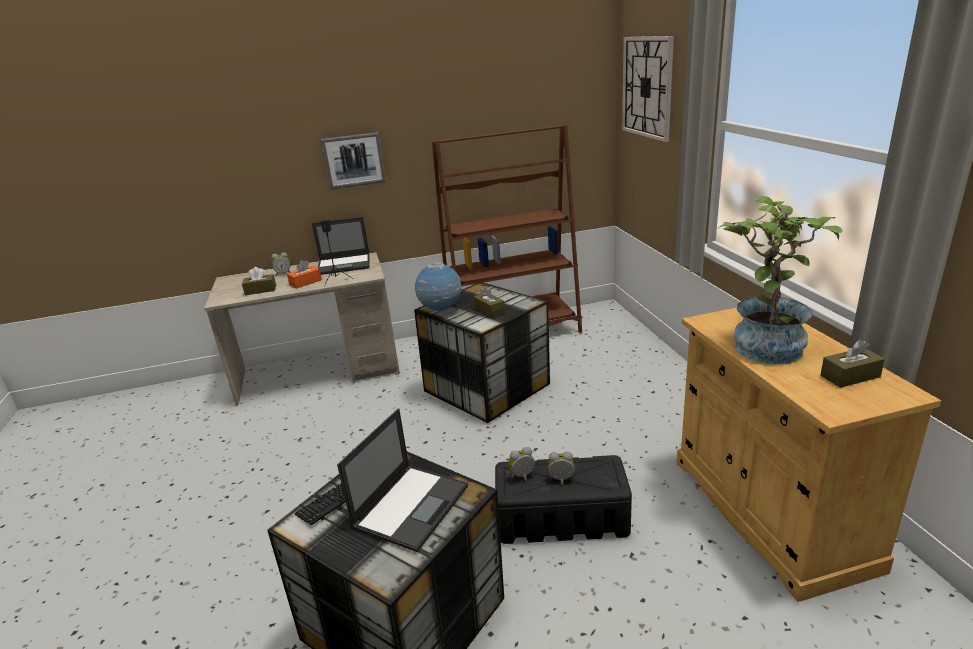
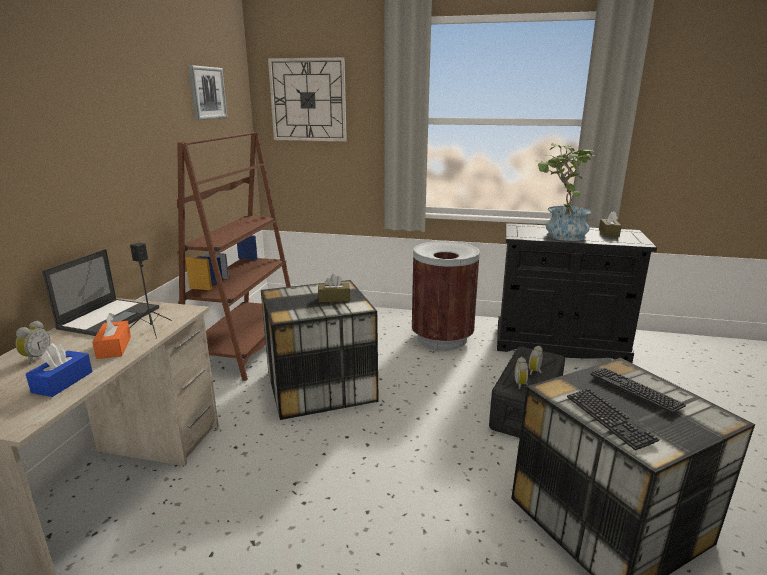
camera: 65 degrees left, 5 degrees down
brown tissue box [242,267,276,295] -> blue tissue box [26,343,92,397]
picture [321,132,386,189] -> picture moved to [188,65,228,120]
laptop [337,408,468,552] -> keyboard [590,368,686,413]
globe [415,262,462,312] -> none
beige cabinet [677,308,941,602] -> black cabinet [497,223,657,363]
none -> brown trash can [412,241,480,350]

